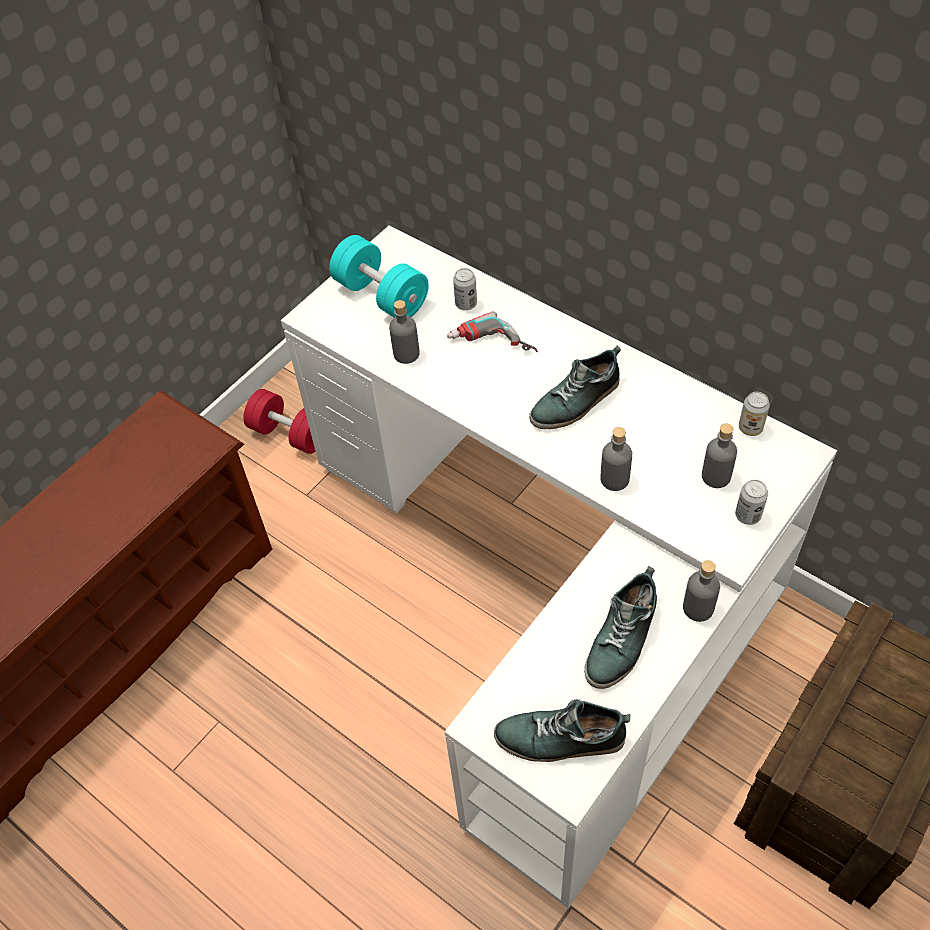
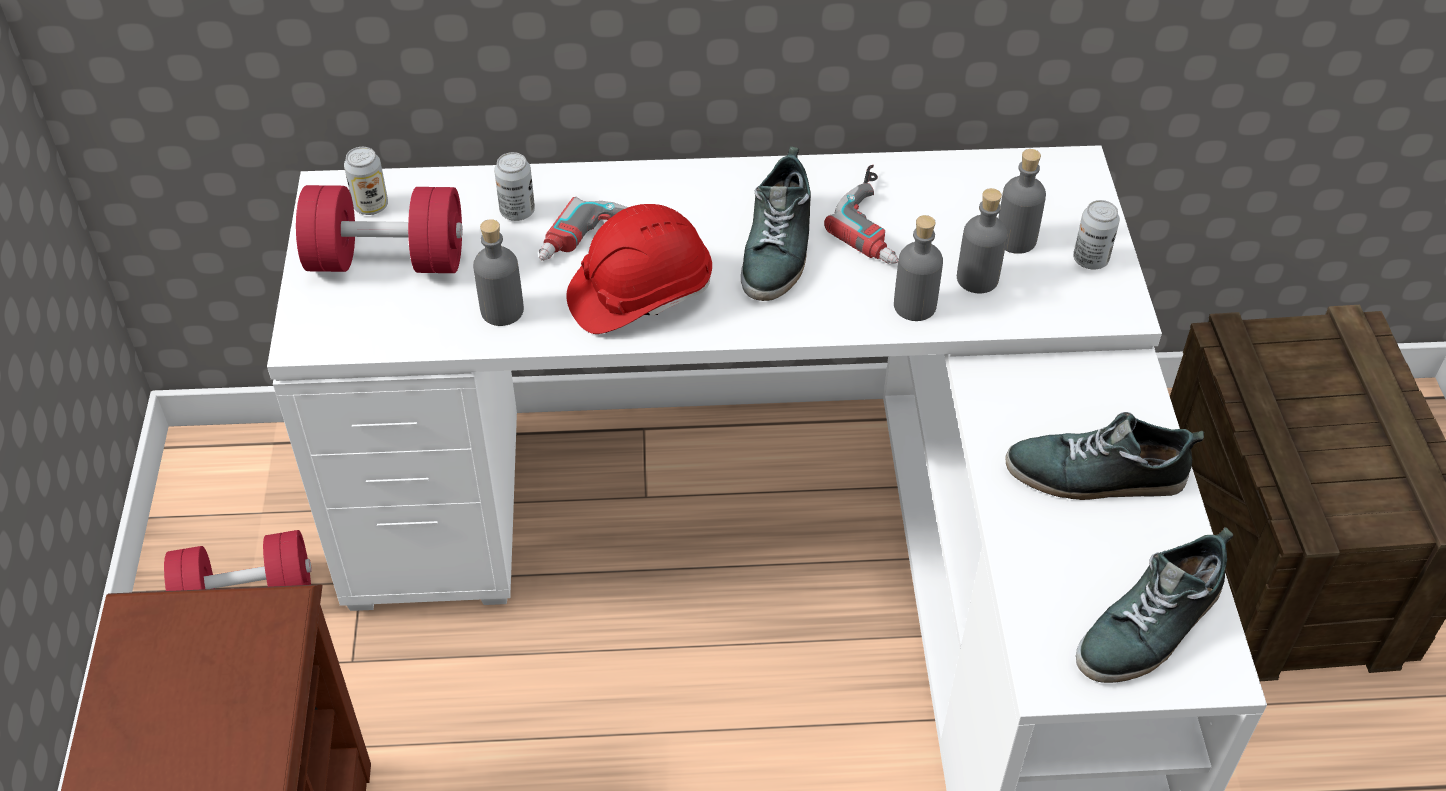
camera: 45 degrees left, 5 degrees down
turquoise dumbbell [329,235,429,318] -> red dumbbell [296,185,463,273]
shoe [584,566,657,689] -> shoe turned 105 degrees clockwise [1005,412,1204,500]
grey bottle [683,560,720,622] -> grey bottle moved to [957,188,1007,293]
can [739,392,770,436] -> can moved to [344,147,388,215]
none -> red hard hat [566,204,712,334]
none -> power drill [824,165,899,264]

